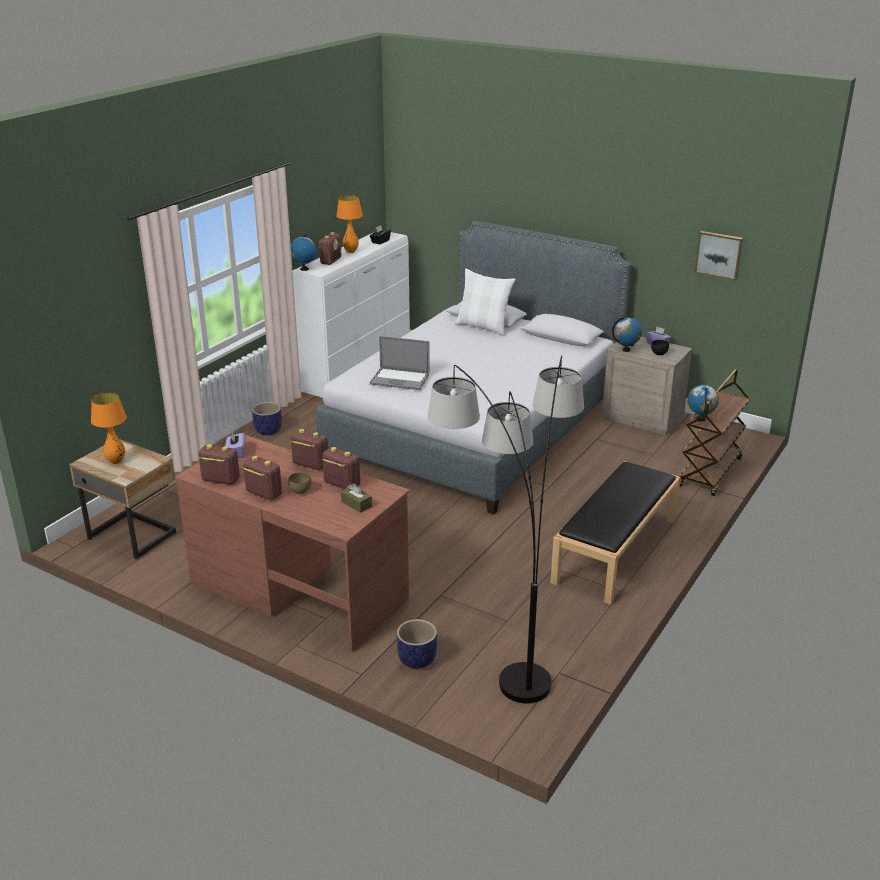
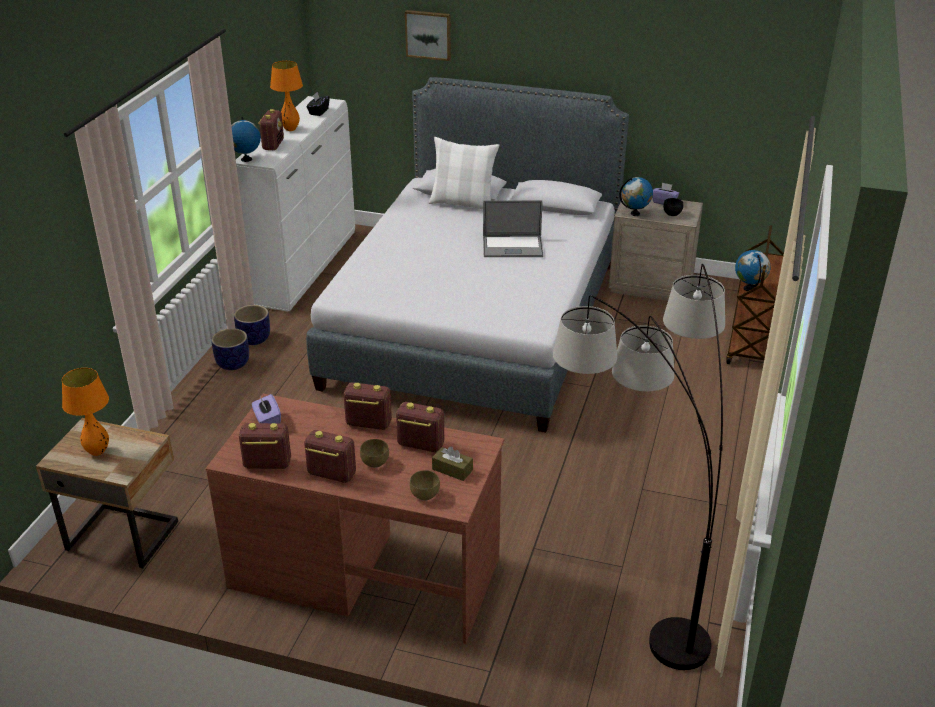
camera: 15 degrees left, 5 degrees up
laptop [370,336,430,390] -> laptop moved to [483,200,543,257]
planter [397,619,437,669] -> planter moved to [234,305,270,345]
black bench [551,461,681,605] -> none
picture [695,231,743,281] -> picture moved to [405,10,451,61]
none -> brown bowl [410,470,440,501]

